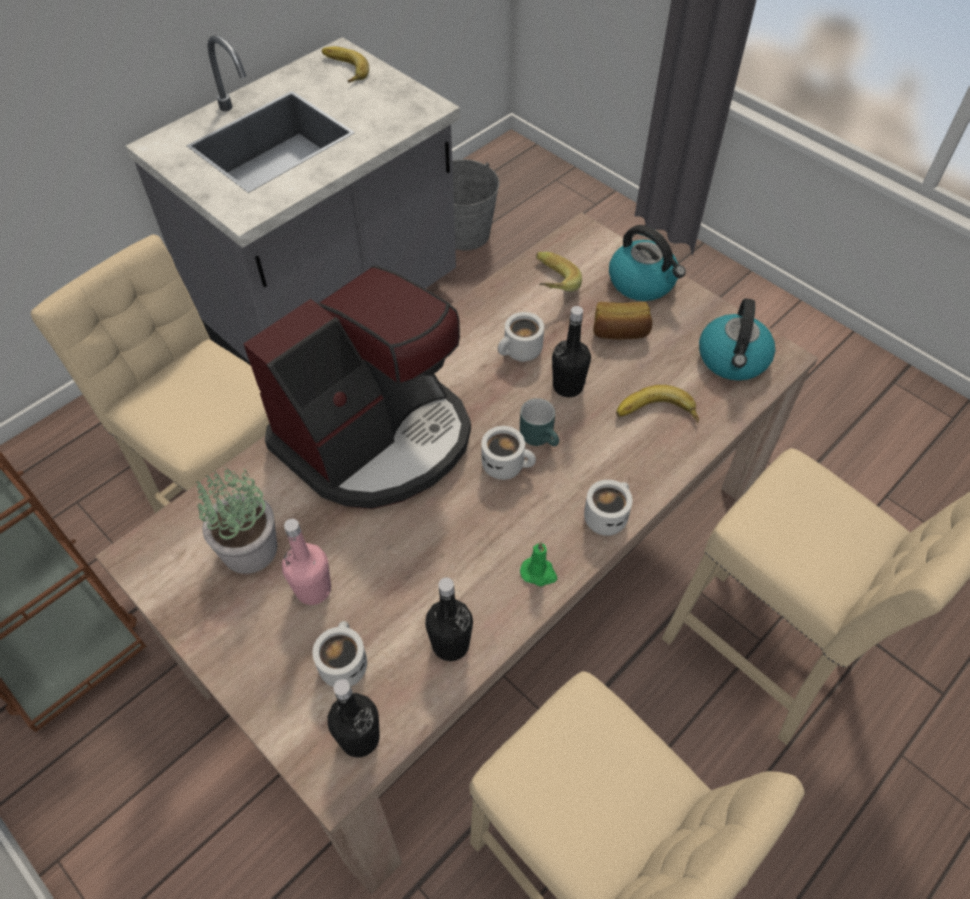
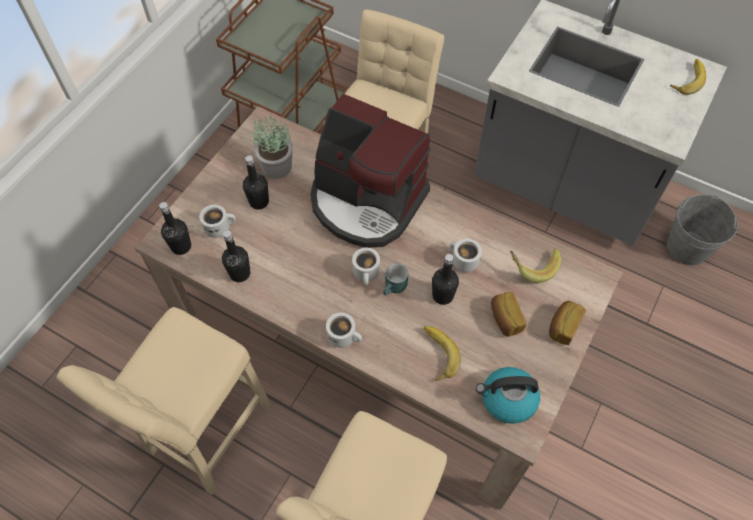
camera: 75 degrees right, 5 degrees up
pink bottle [282,519,331,605] -> black bottle [243,155,269,210]
green candle [520,542,557,586] -> none
kettle [609,225,686,301] -> bread [549,301,586,345]

